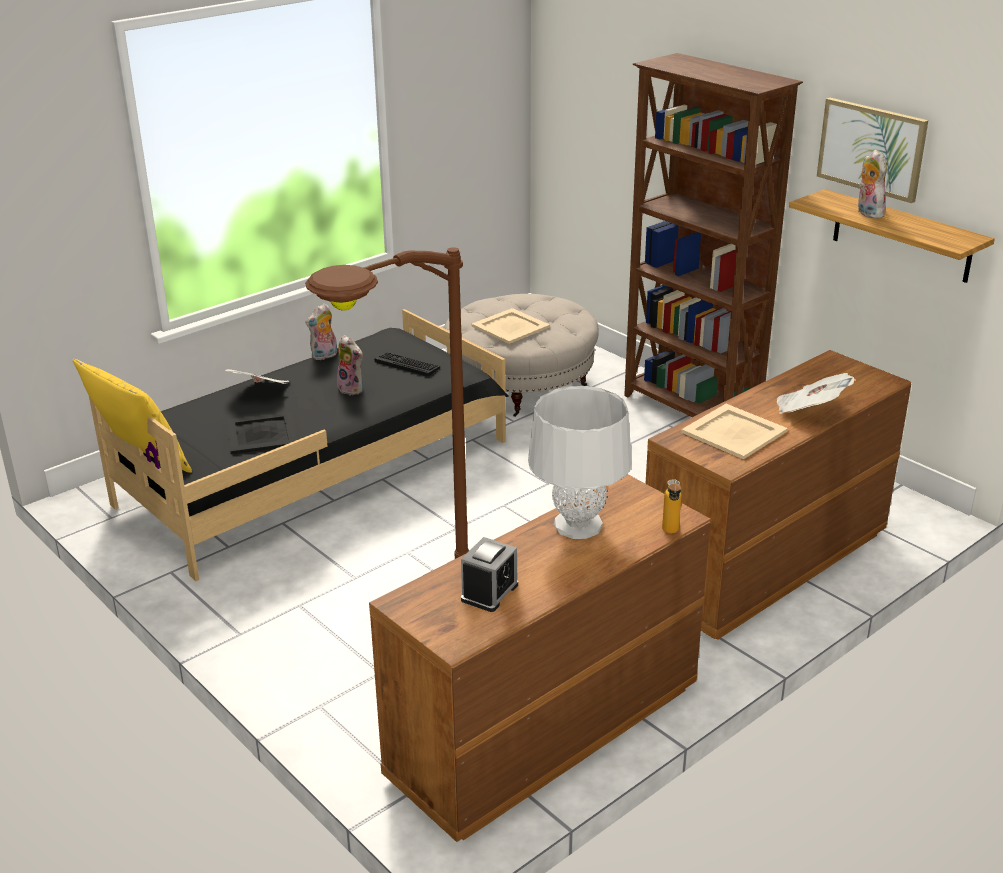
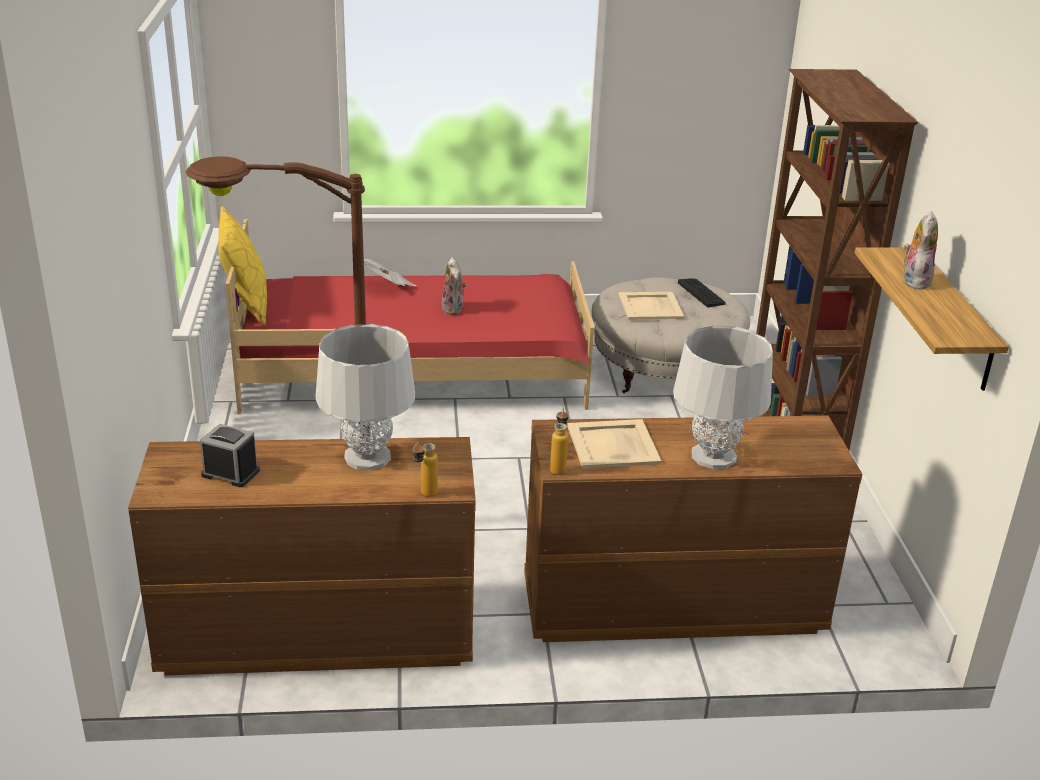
camera: 35 degrees right, 0 degrees up
black bed [89,309,509,581] -> red bed [225,219,594,415]
black tray [226,412,297,454] -> none
plush toy [305,303,337,360] -> none
keyboard [374,352,440,376] -> keyboard moved to [678,278,726,307]
alarm clock [461,537,518,612] -> alarm clock turned 135 degrees counterclockwise [200,424,260,487]
newspaper [777,373,854,414] -> grey table lamp [673,325,773,469]
picture [817,98,928,203] -> none
none -> bottle [550,407,568,475]

